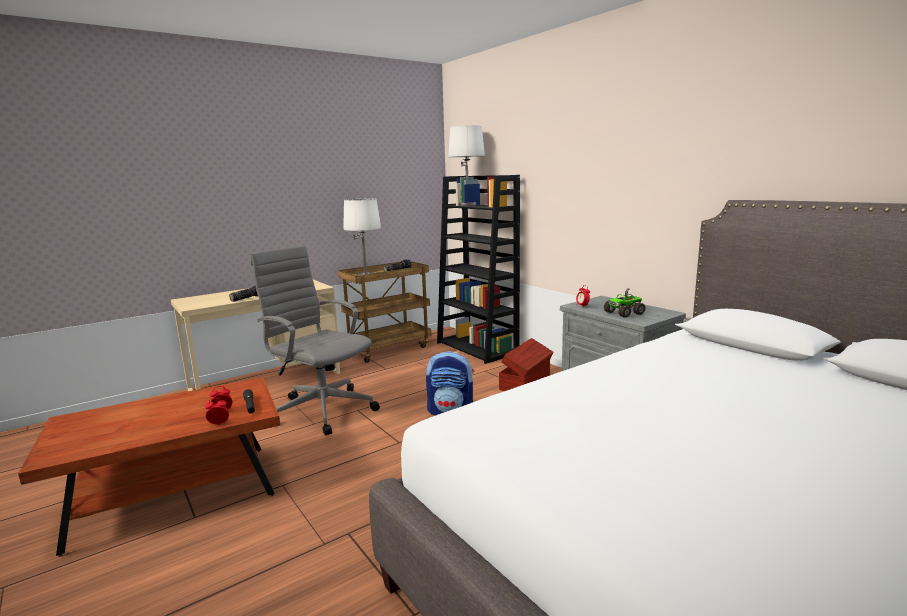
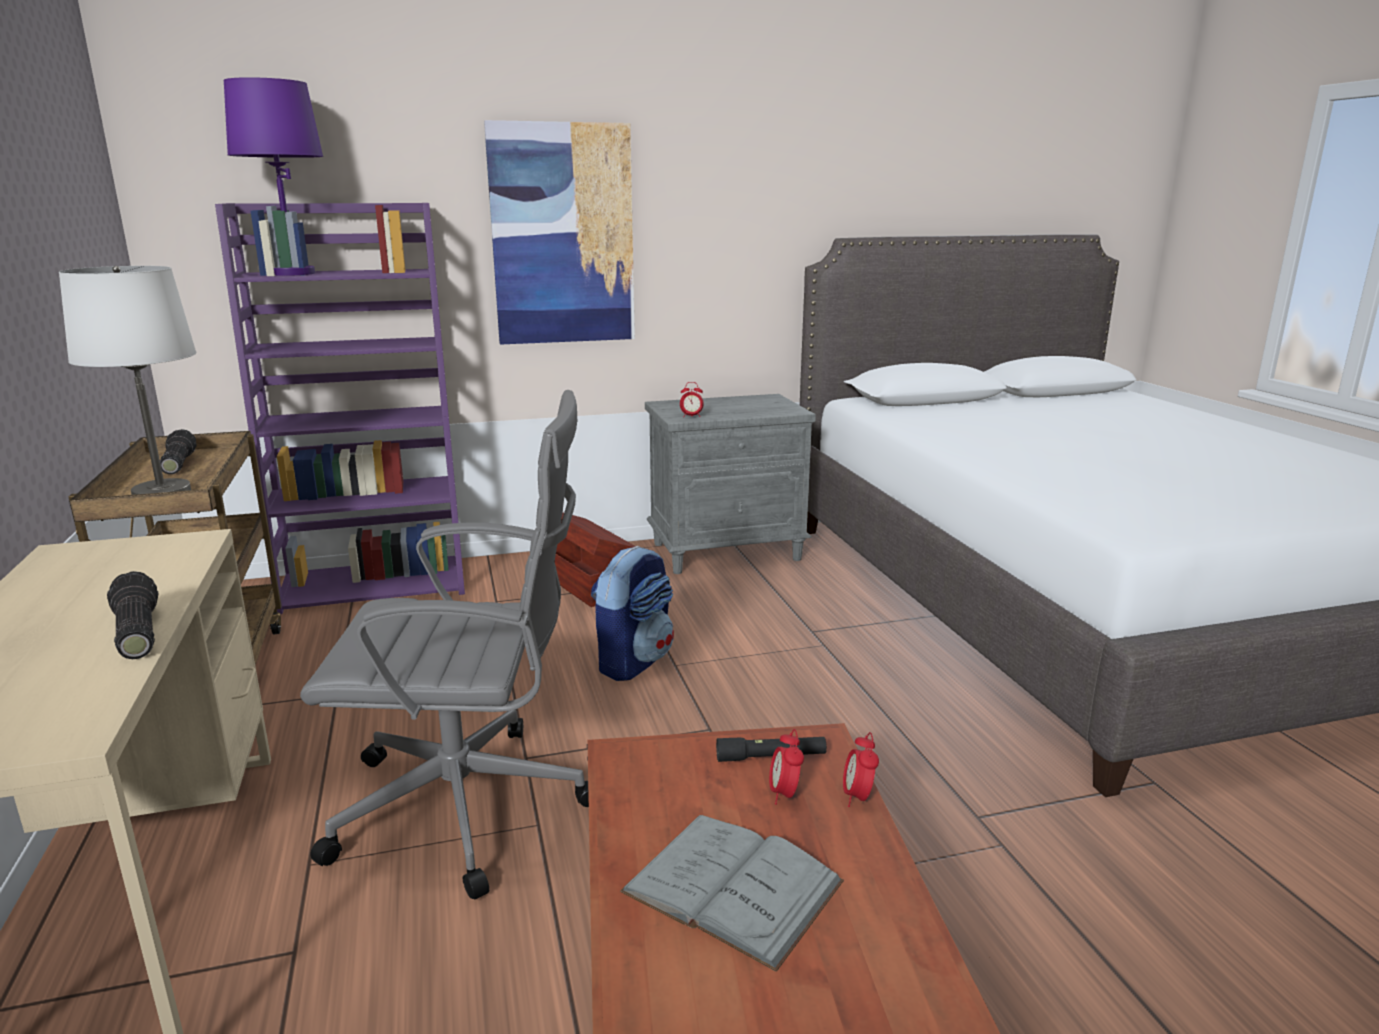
camera: 70 degrees left, 5 degrees up
grey office chair [250,245,380,435] -> grey office chair turned 150 degrees counterclockwise [300,390,589,899]
black bookcase [437,175,520,364] -> purple bookcase [215,203,465,614]
white table lamp [448,125,485,206] -> purple table lamp [224,77,323,276]
toy truck [604,288,646,318] -> none
none -> picture [484,120,635,345]
none -> grey book [620,815,844,972]

